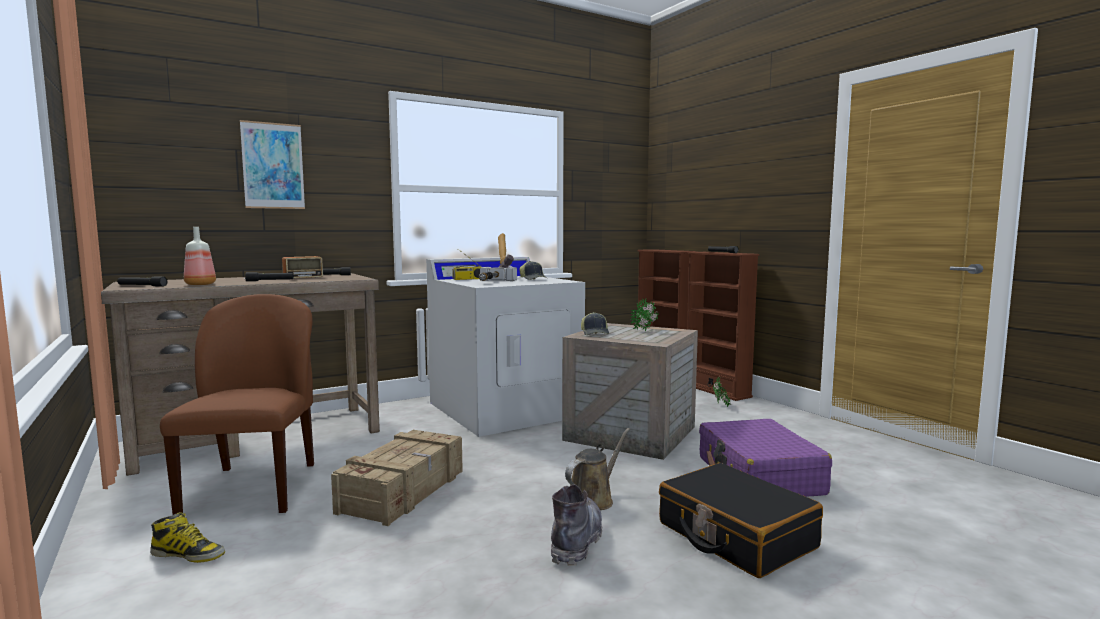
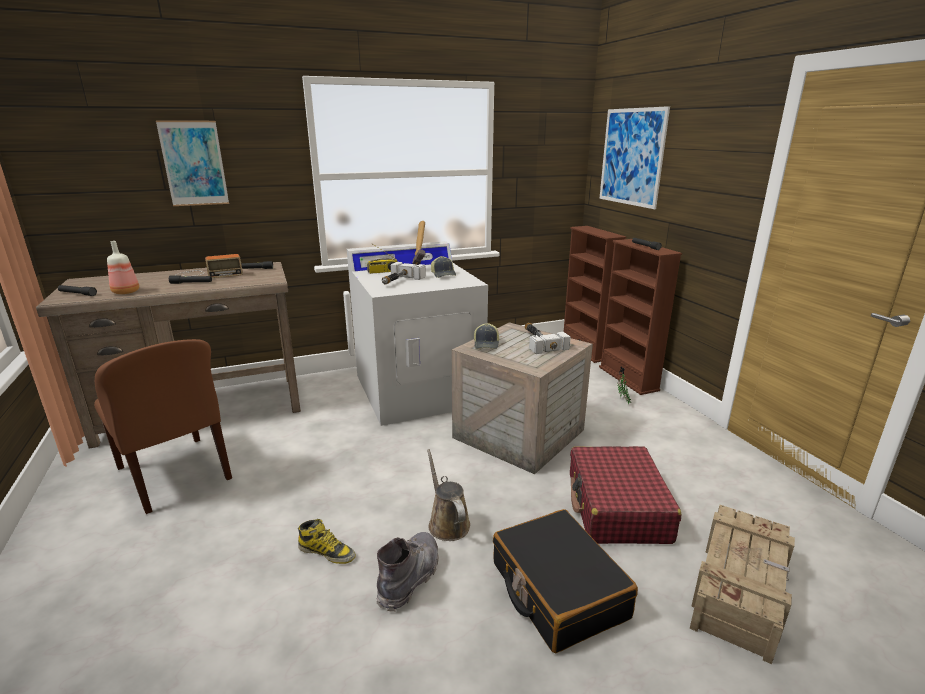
camera: 10 degrees right, 15 degrees up
boot [150,512,225,563] -> boot moved to [298,519,356,564]
brown chair [160,294,314,515] -> brown chair turned 135 degrees clockwise [94,339,232,514]
crate [331,430,463,526] -> crate moved to [690,505,795,664]
brown watering can [565,428,630,510] -> brown watering can turned 75 degrees counterclockwise [427,449,470,541]
potted plant [630,298,659,331] -> hammer [525,323,571,354]
purple suitcase [699,419,832,497] -> red suitcase [570,446,681,544]
none -> picture [599,106,670,209]

